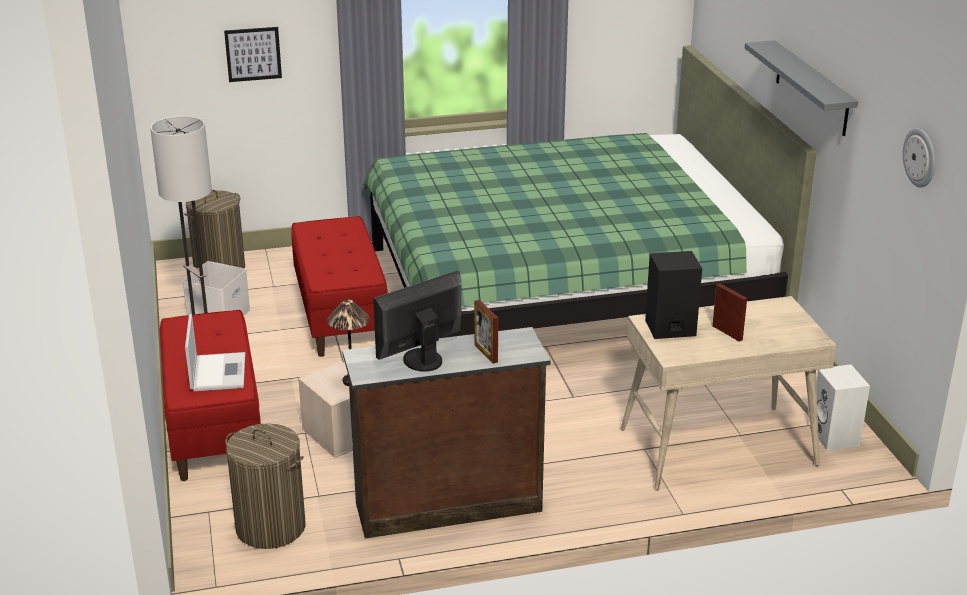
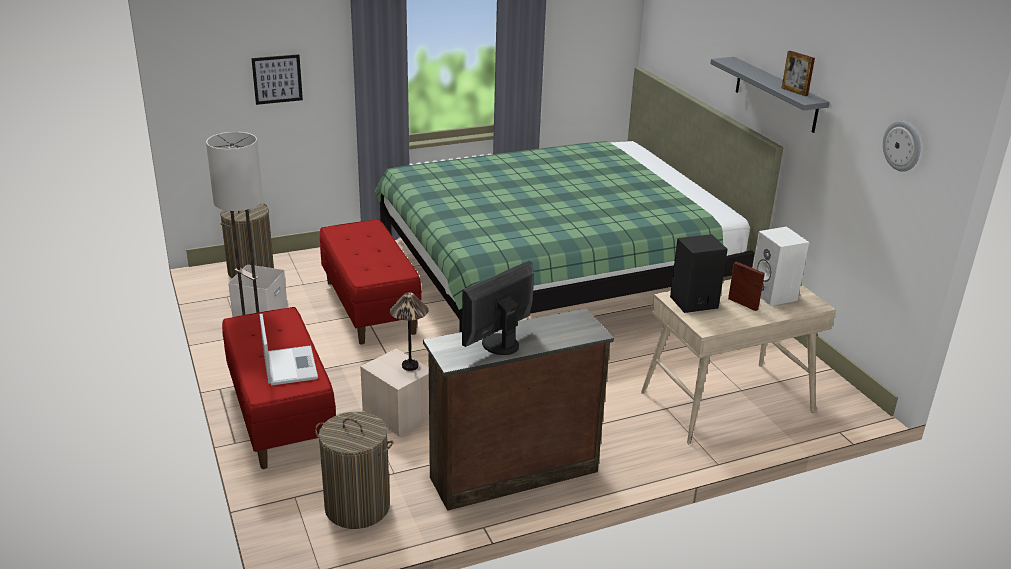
camera: 10 degrees left, 0 degrees up
picture frame [474,300,498,364] -> picture frame moved to [782,51,815,96]
white speaker [809,364,870,451] -> white speaker moved to [753,227,809,306]

